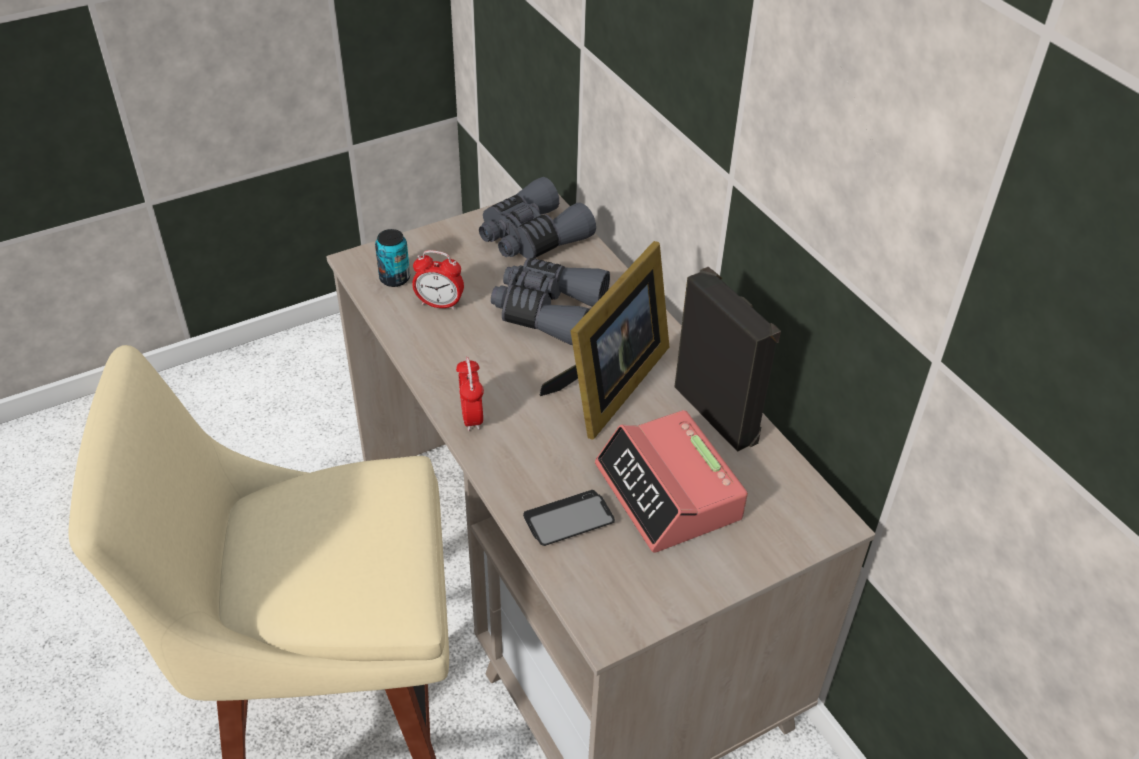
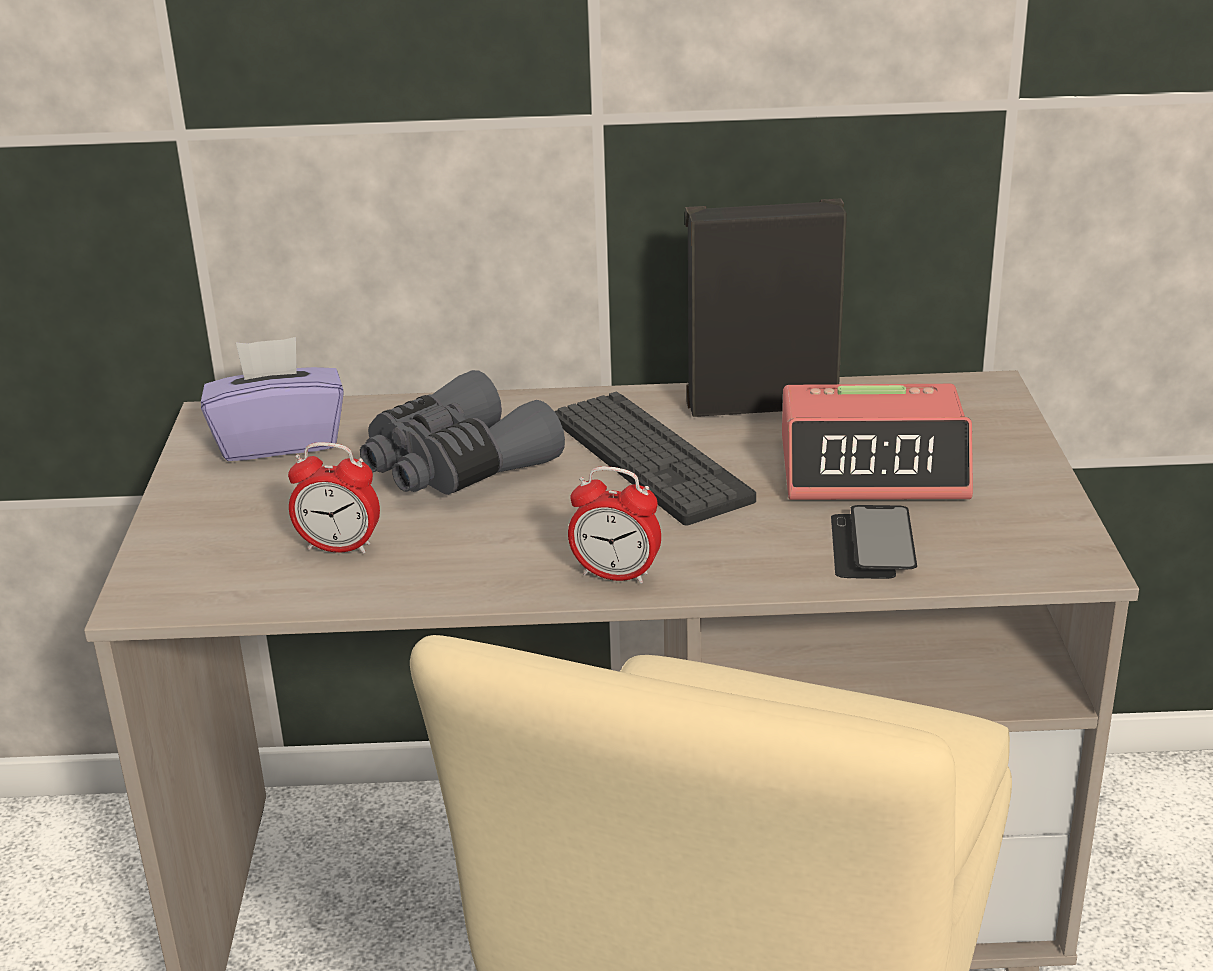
camera: 60 degrees left, 15 degrees down
can [375,229,410,287] -> none
alarm clock [412,250,464,310] -> alarm clock turned 60 degrees clockwise [288,442,380,554]
grey binoculars [479,177,596,259] -> purple tissue box [201,337,344,461]
picture frame [540,241,669,439] -> keyboard [554,392,756,526]

